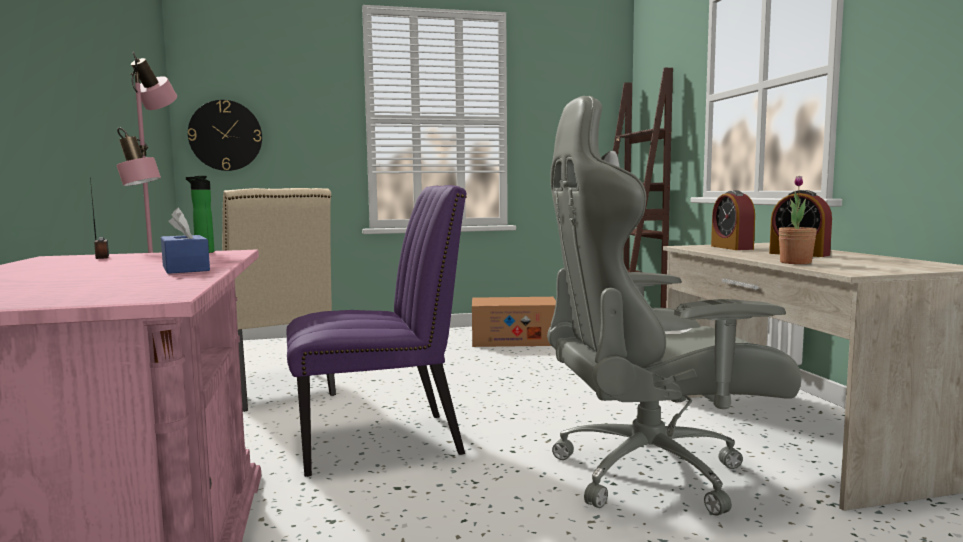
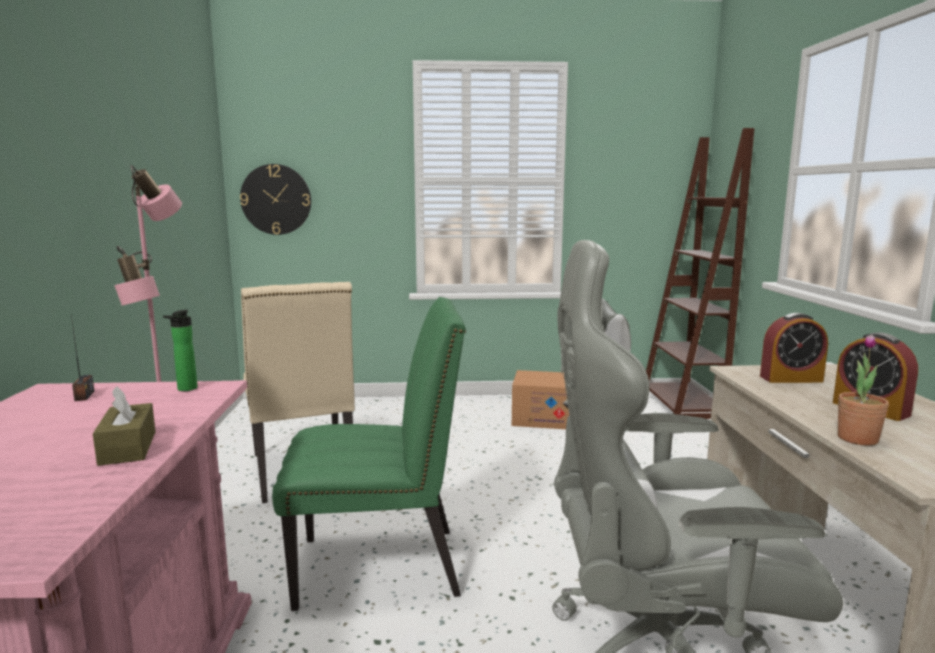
camera: 10 degrees right, 5 degrees up
blue tissue box [161,208,210,274] -> brown tissue box [93,386,156,466]
purple chair [286,185,467,477] -> green chair [272,297,466,611]
alarm clock [711,190,755,250] -> alarm clock turned 90 degrees counterclockwise [760,313,828,383]

